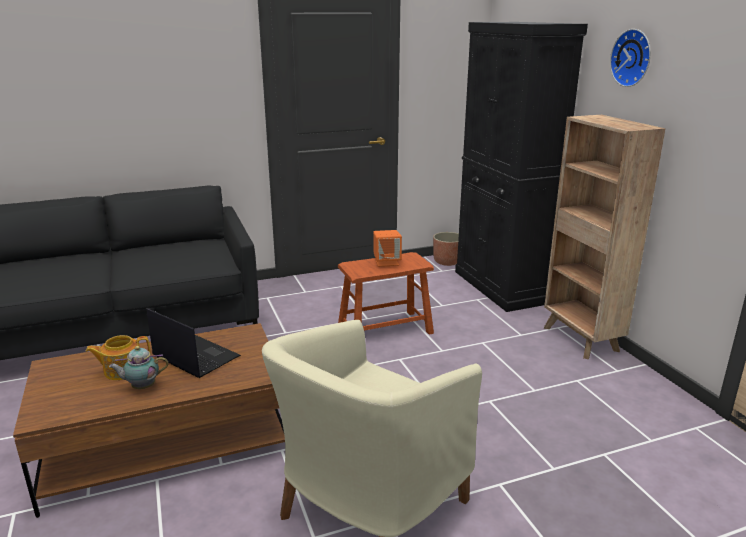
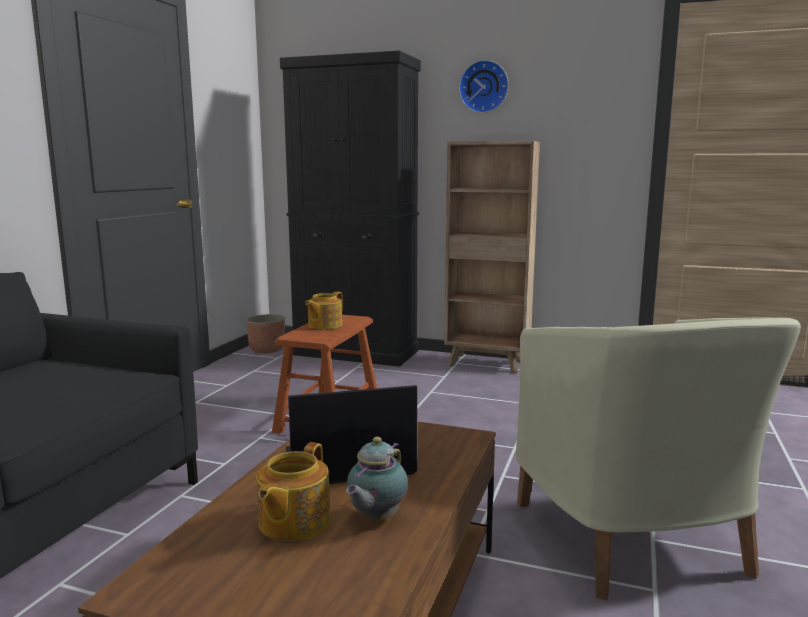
camera: 50 degrees left, 10 degrees down
orange speaker [373,230,402,267] -> teapot [305,292,343,330]

